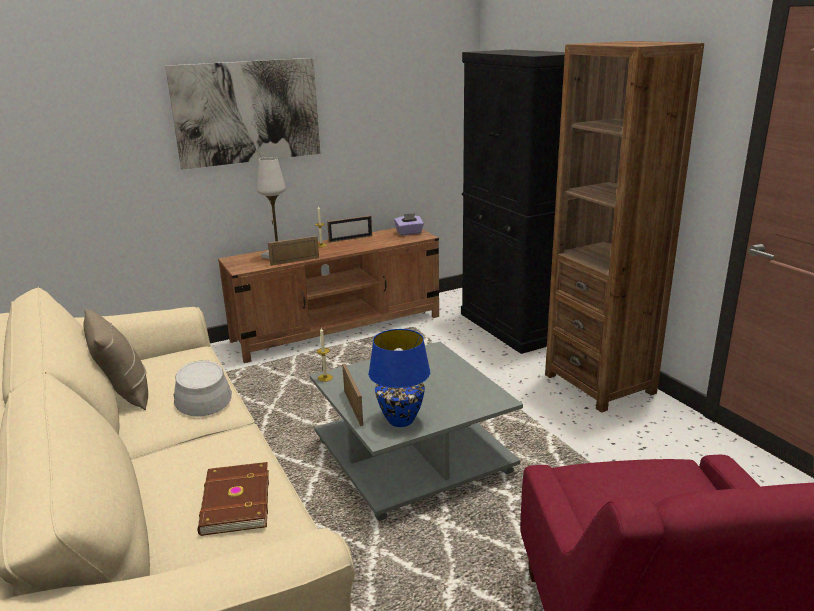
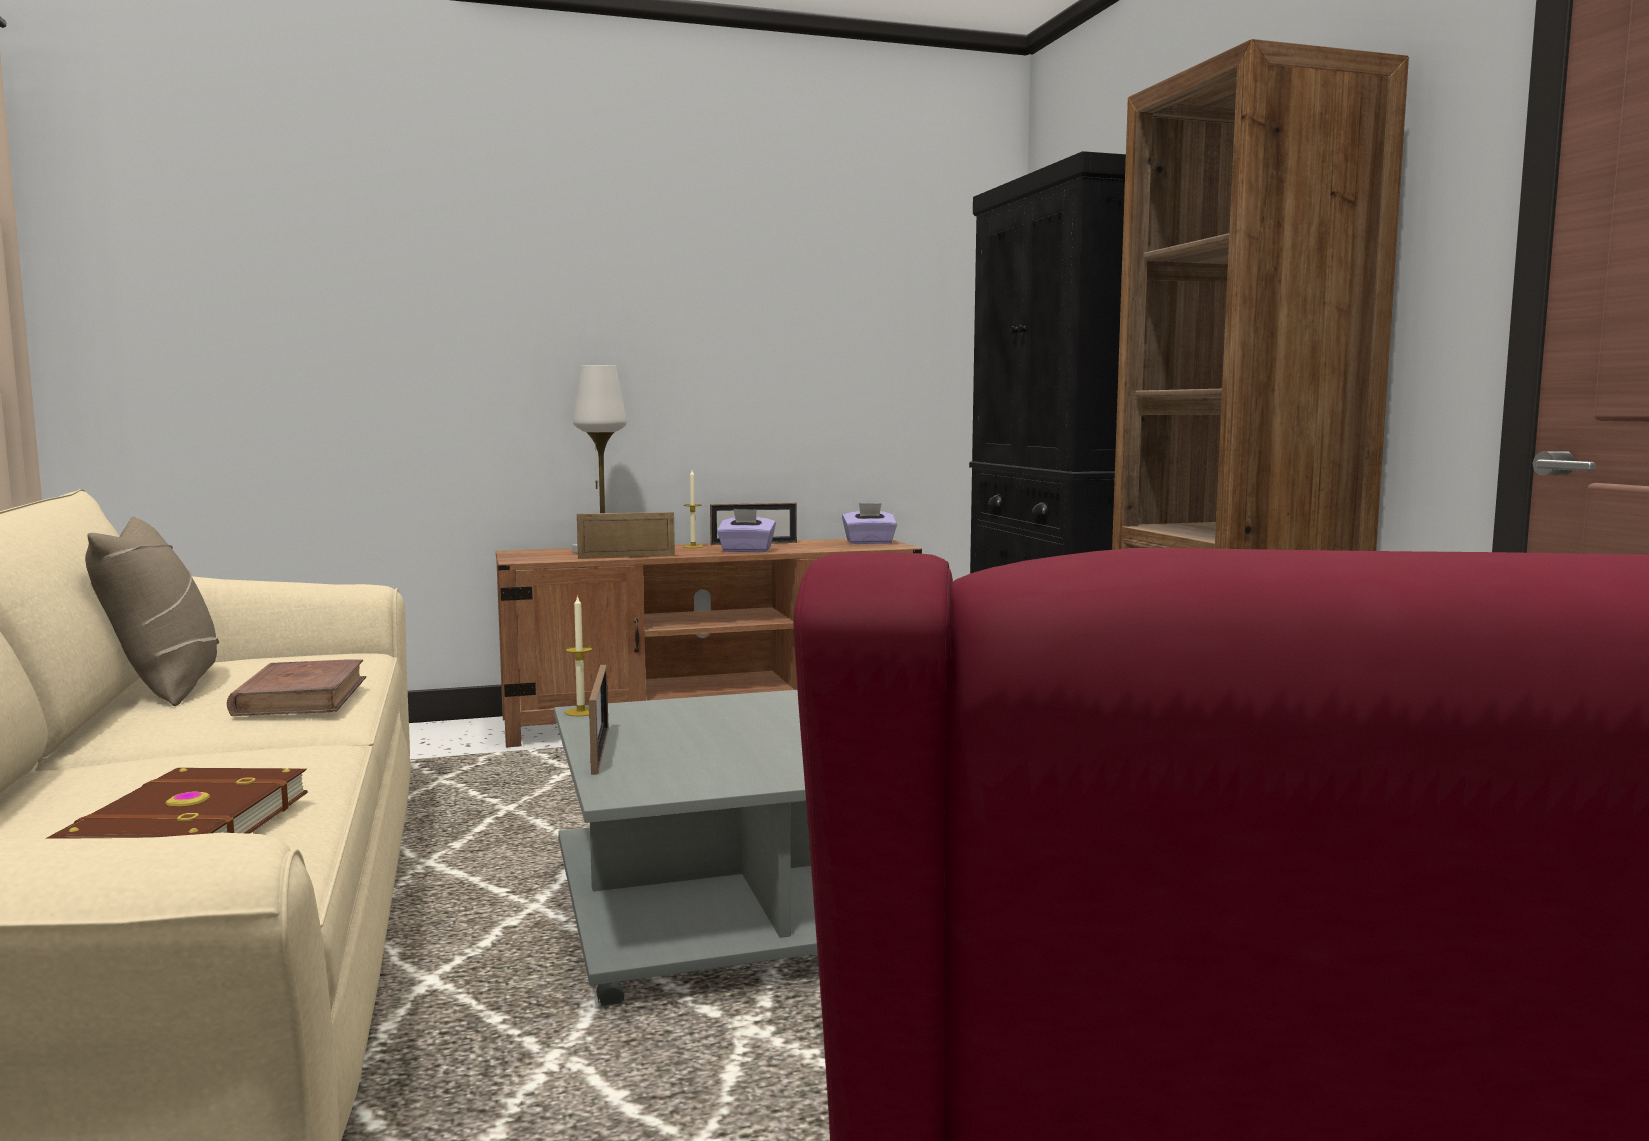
camera: 10 degrees right, 15 degrees down
picture [165,58,320,169] -> none
grey hat [174,361,232,416] -> brown book [227,660,366,716]
blue table lamp [368,329,430,427] -> none
none -> purple tissue box [717,509,776,552]

